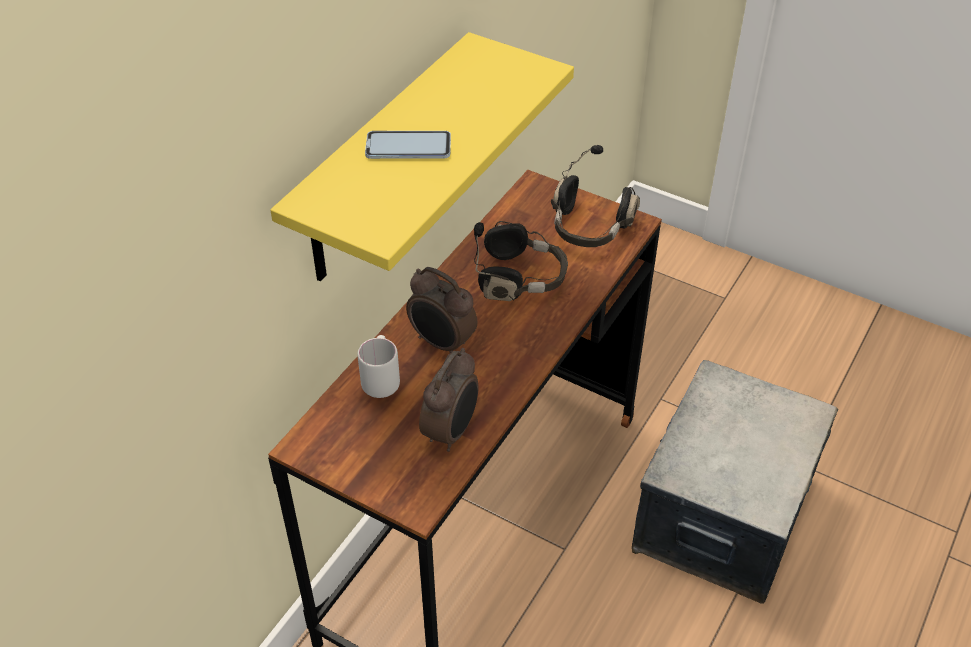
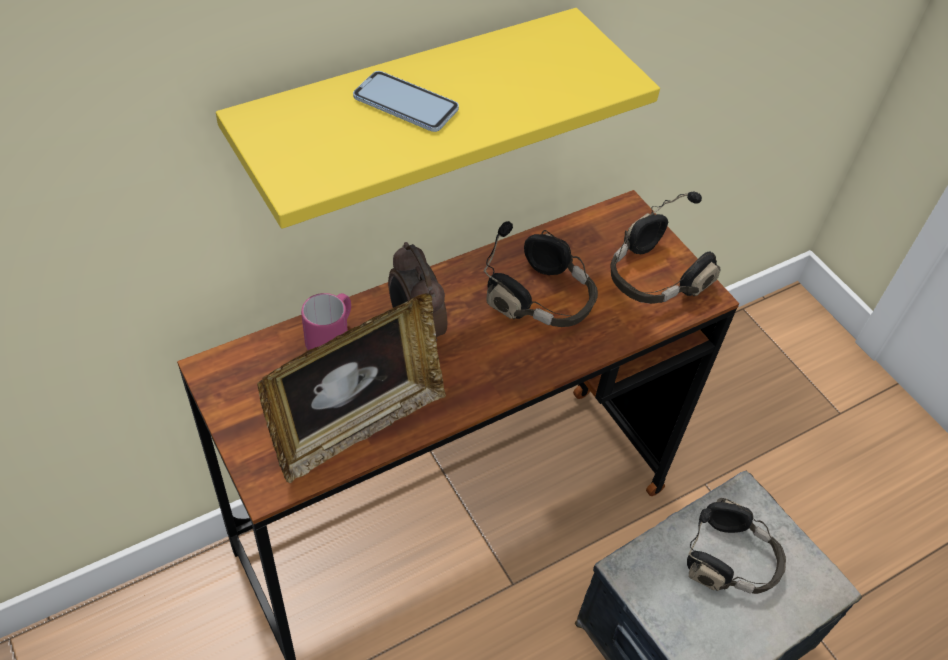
camera: 25 degrees right, 5 degrees up
white mug [358,335,400,398] -> pink mug [301,293,351,350]
alarm clock [419,348,479,452] -> picture frame [257,293,446,483]
none -> black headphones [687,498,786,594]

